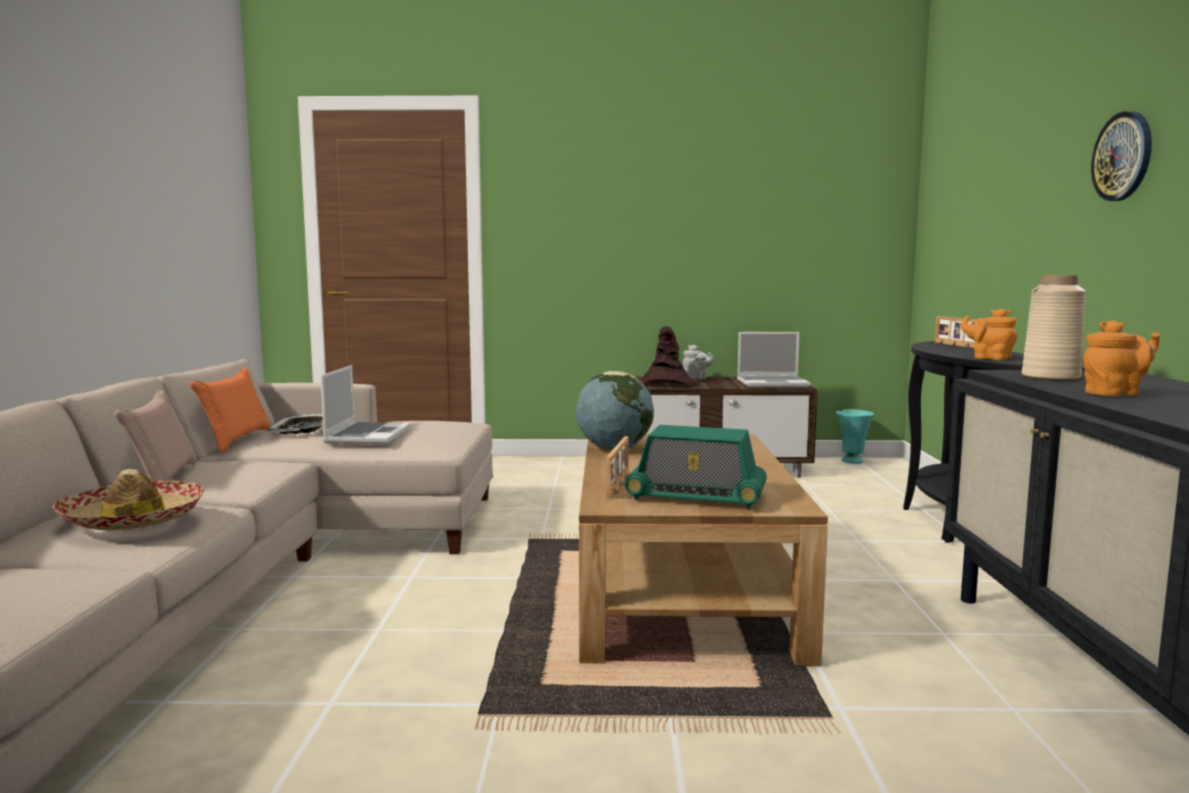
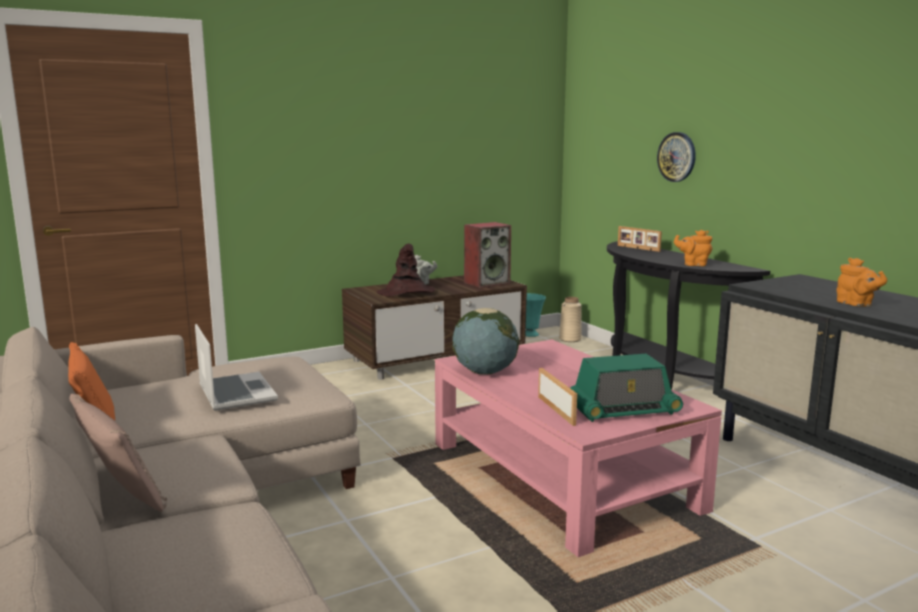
camera: 30 degrees left, 5 degrees up
hat [52,469,204,530] -> none
tray [268,413,323,434] -> none
brown coffee table [579,434,828,667] -> pink coffee table [435,340,722,557]
laptop [737,332,811,387] -> speaker [464,222,511,288]
beige vase [1022,275,1086,381] -> beige vase moved to [559,297,582,342]
orange teapot [1083,320,1160,396] -> orange teapot turned 105 degrees clockwise [837,258,887,307]
wall clock [1091,111,1152,201] -> wall clock moved to [657,132,696,182]

